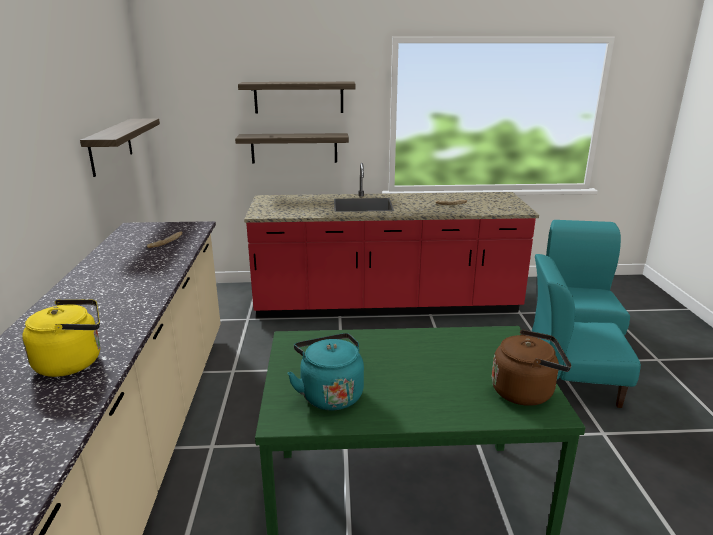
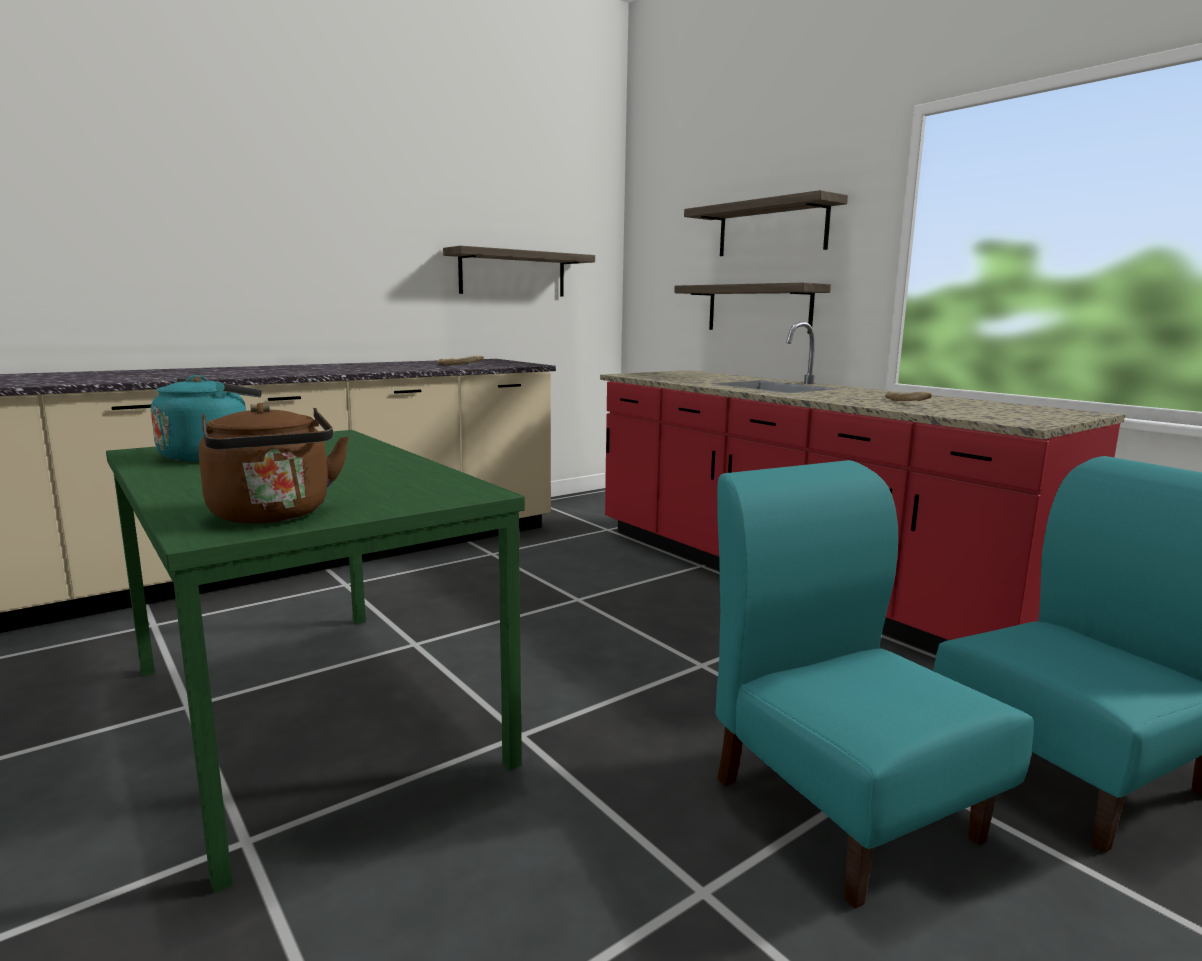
camera: 55 degrees right, 10 degrees down
yellow kettle [22,299,100,377] -> none

